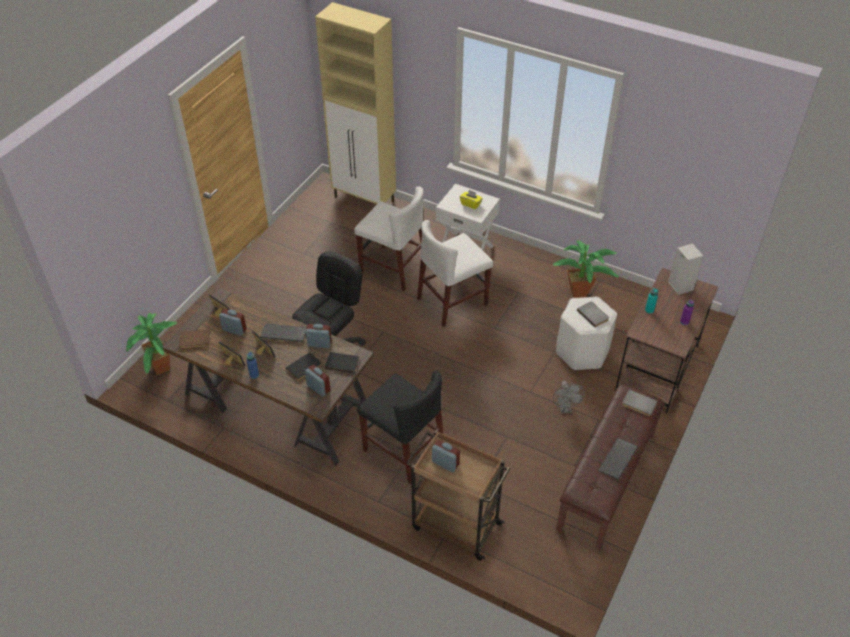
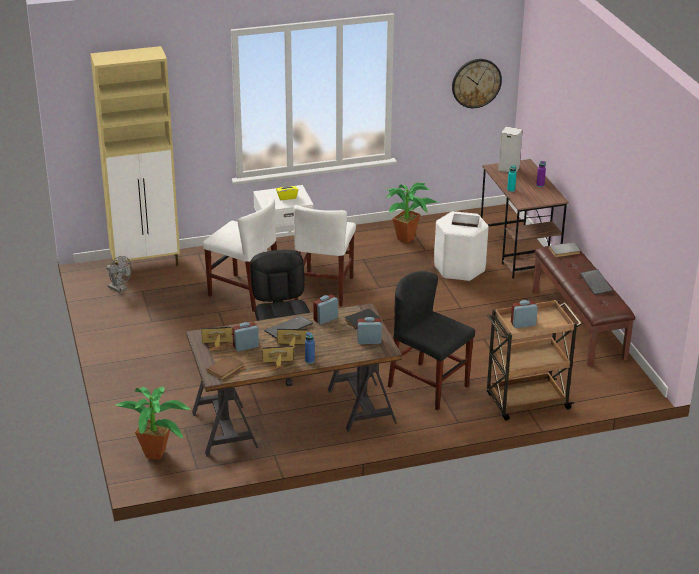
camera: 45 degrees left, 15 degrees down
black book [286,352,322,381] -> none
white chair [354,186,423,291] -> white chair turned 45 degrees clockwise [203,197,277,312]
black chair [357,370,443,484] -> black chair turned 135 degrees counterclockwise [388,271,475,410]
grey fan [553,381,585,413] -> grey fan moved to [106,256,132,293]
none -> wall clock [452,59,502,108]

